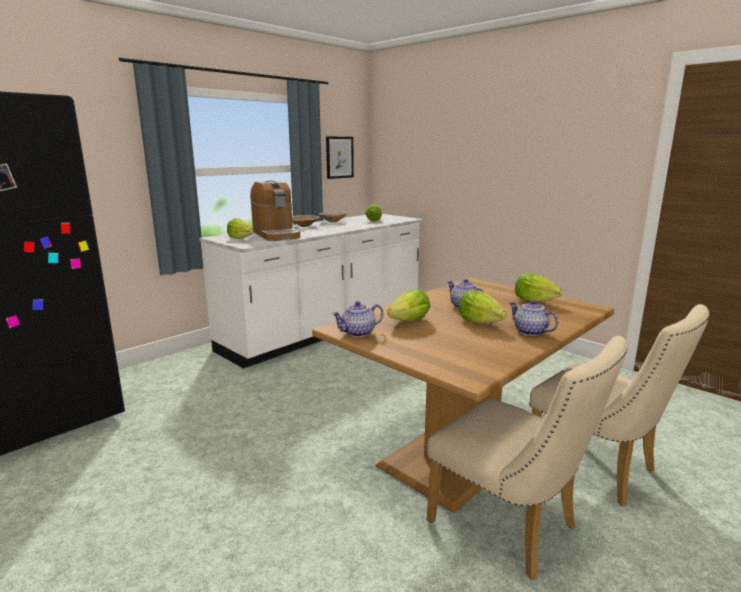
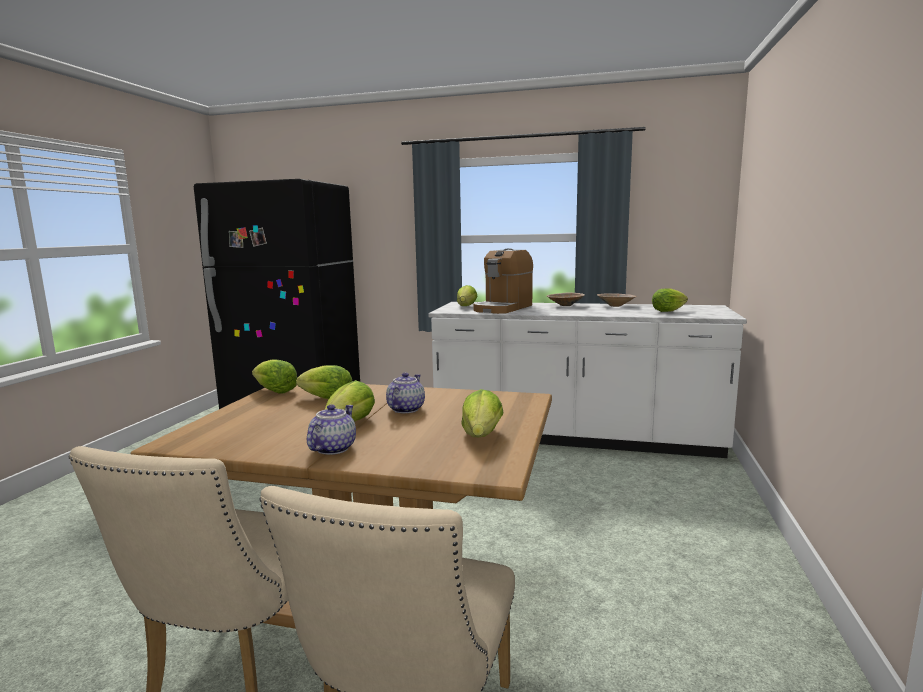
camera: 60 degrees right, 5 degrees down
picture [326,136,354,179] -> none
teapot [332,301,383,337] -> lettuce [252,359,297,394]

